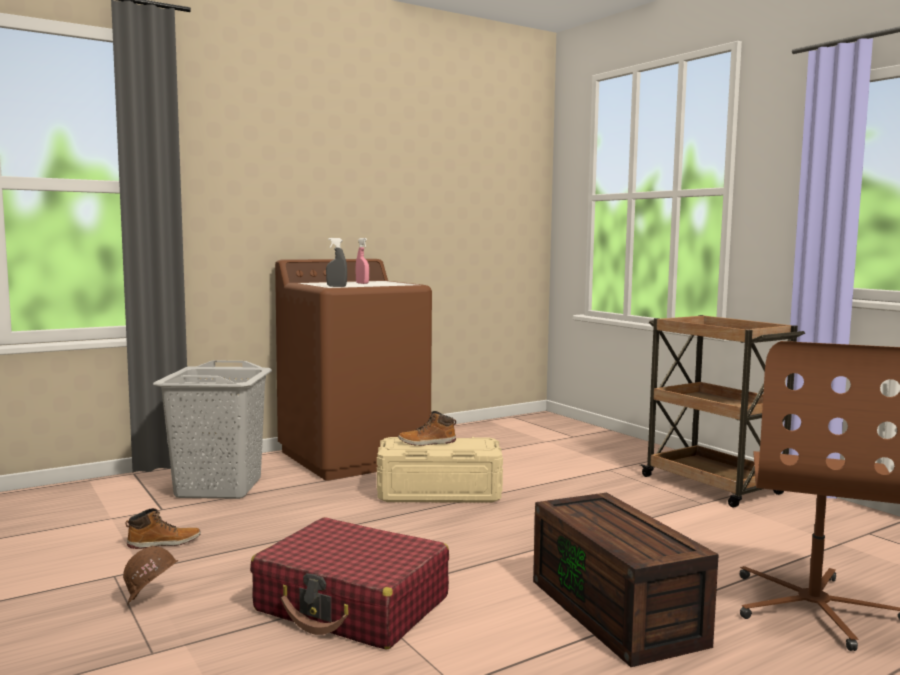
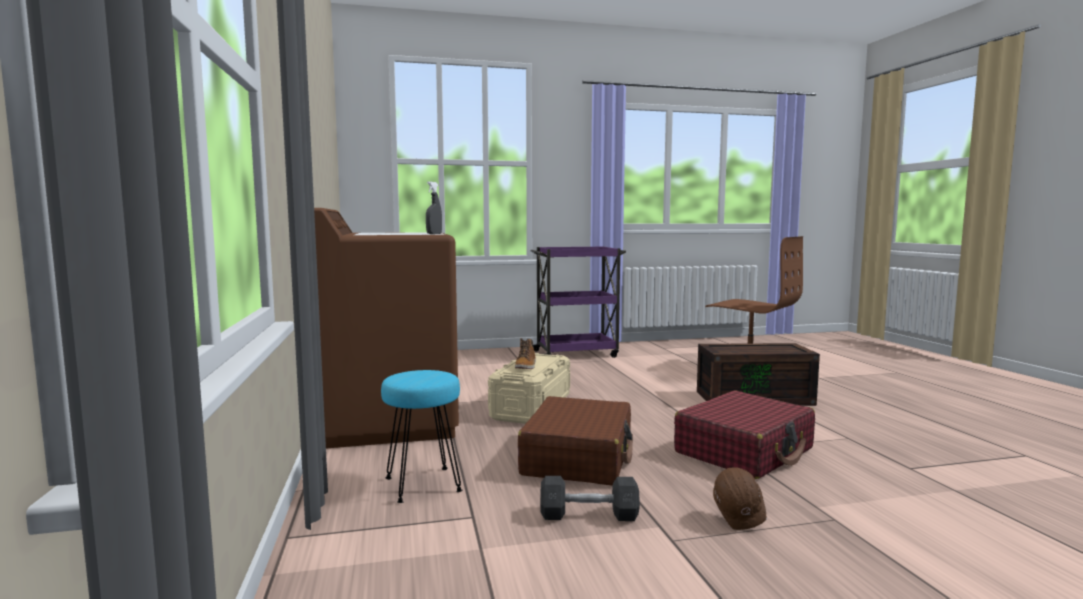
camera: 70 degrees left, 0 degrees up
boot [125,508,201,549] -> grey dumbbell [540,476,640,521]
grey laundry basket [153,360,272,499] -> turquoise stool [381,370,462,503]
pink spray bottle [356,238,369,284] -> none
brown cart [640,315,805,508] -> purple cart [531,246,626,358]
none -> brown suitcase [518,396,633,486]

